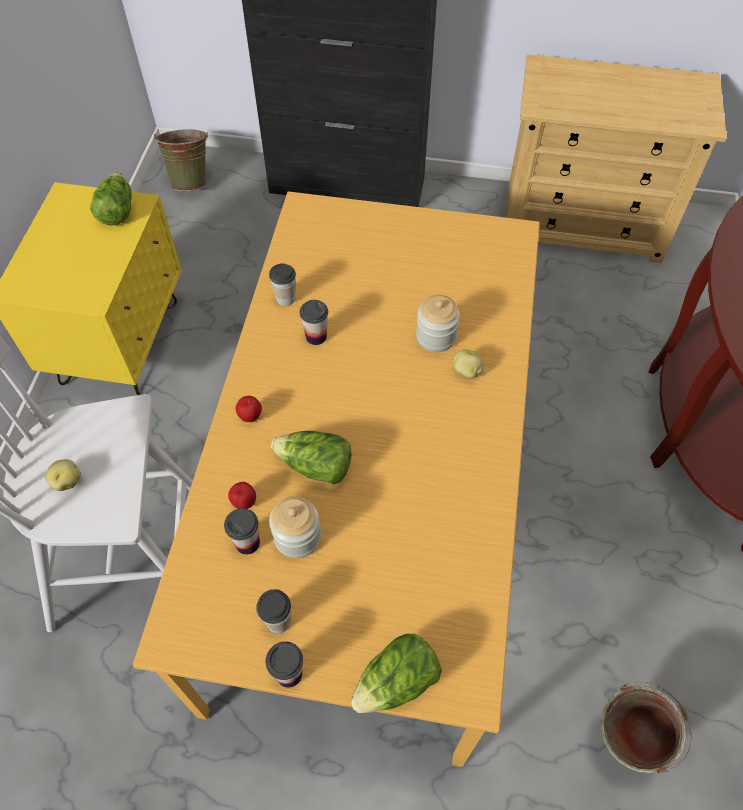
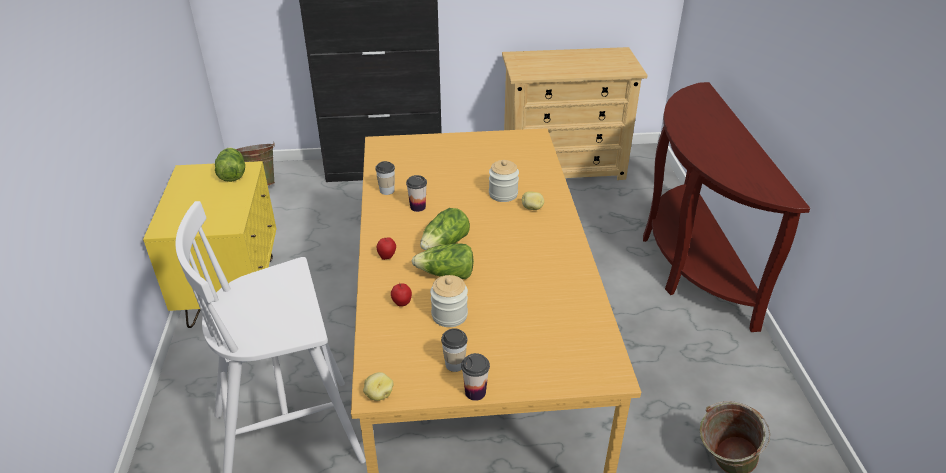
camera: 15 degrees left, 20 degrees down
potato [45,459,81,491] -> potato moved to [363,372,394,401]
cup [224,508,260,555] -> none
lettuce [351,634,442,713] -> lettuce moved to [420,208,470,250]

